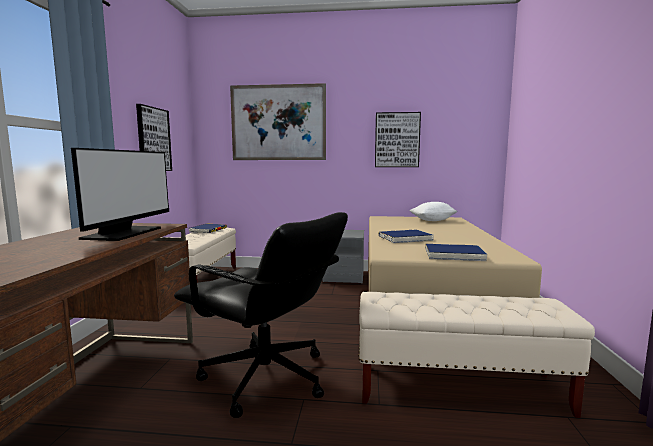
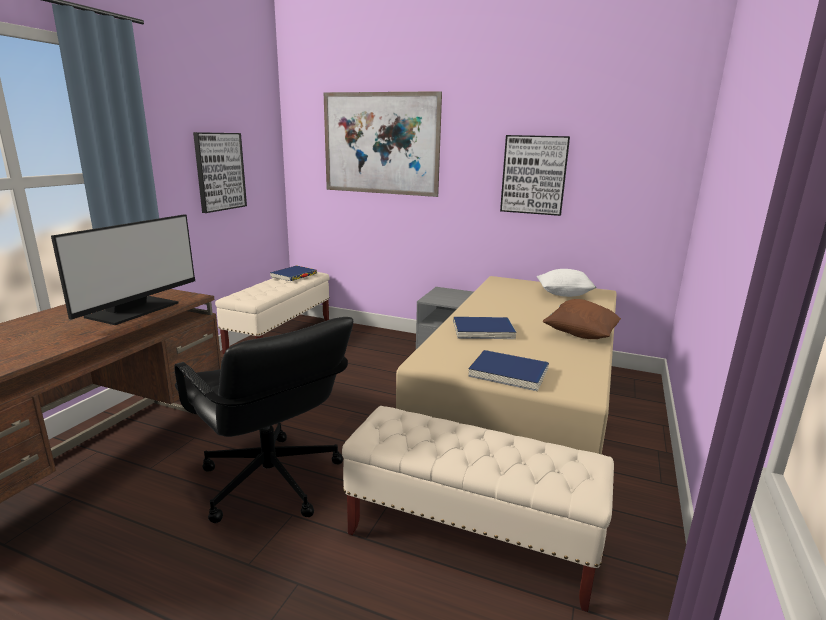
camera: 15 degrees right, 10 degrees up
none -> brown pillow [542,299,621,339]

